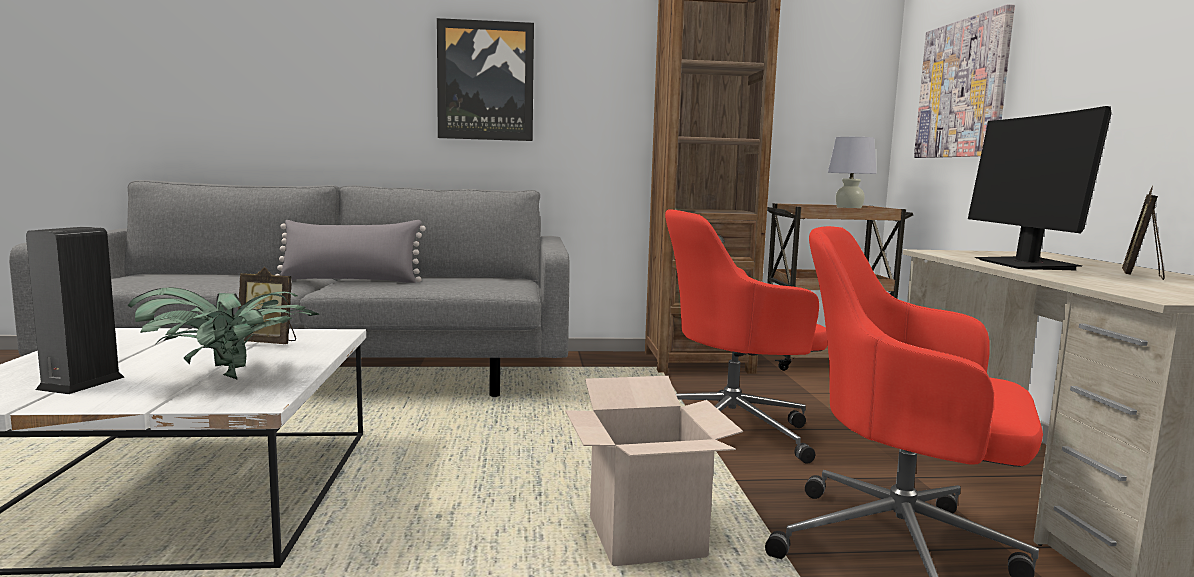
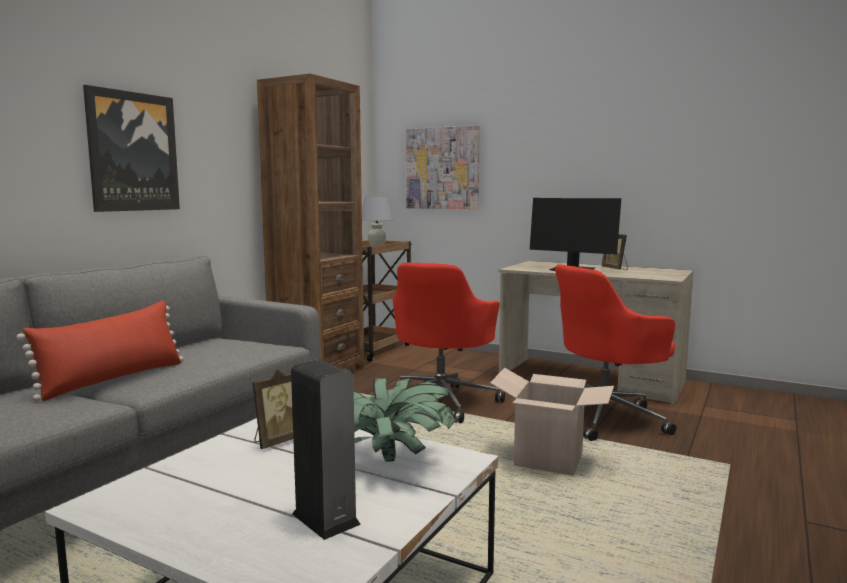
camera: 55 degrees left, 0 degrees up
grey pillow [275,220,426,283] -> red pillow [16,301,184,402]

